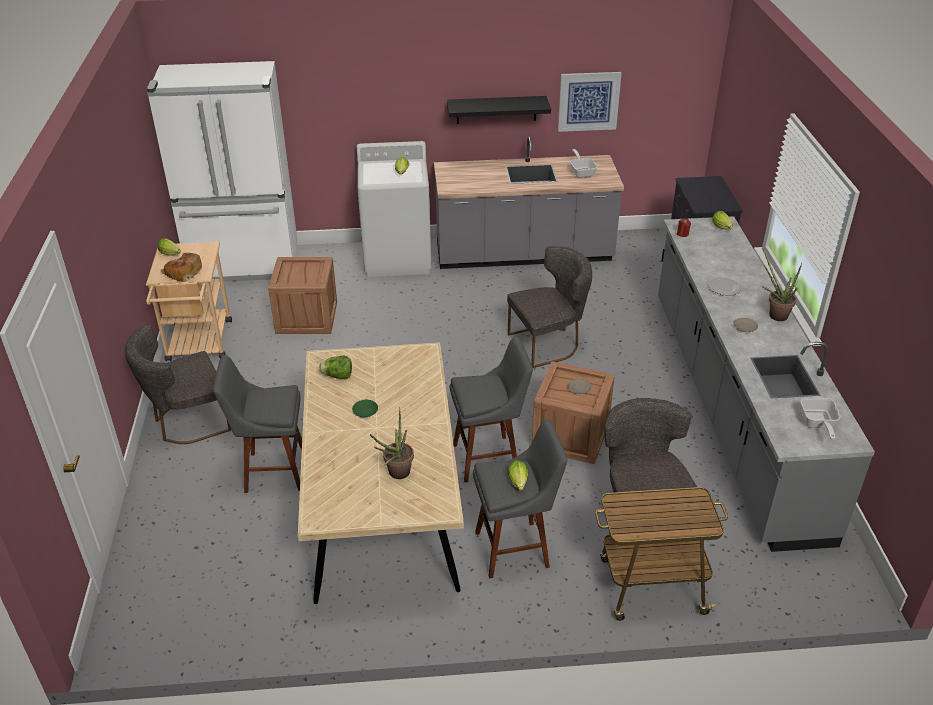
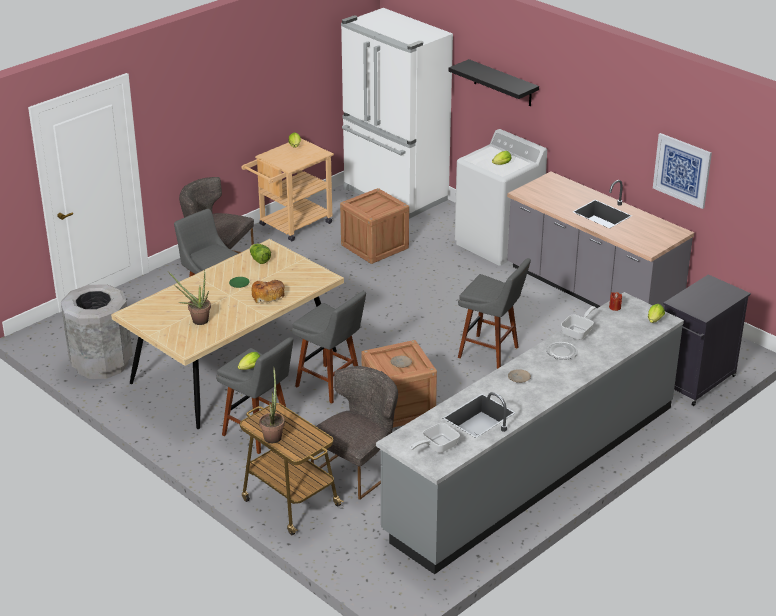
camera: 50 degrees right, 5 degrees down
bread [161,253,202,282] -> bread moved to [251,280,285,303]
black shelf [447,96,551,124] -> black shelf moved to [449,59,539,106]
grey chair [507,246,592,368] -> grey stool [458,258,531,369]
frying pan [570,149,598,178] -> frying pan moved to [561,306,596,340]
potted plant [761,248,802,321] -> potted plant moved to [259,367,285,443]
none -> grey trash can [61,285,133,379]

